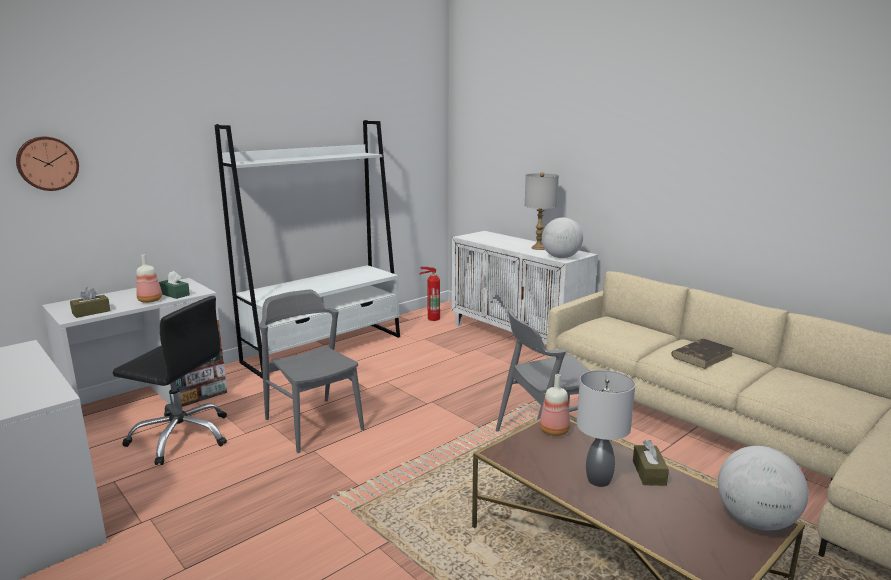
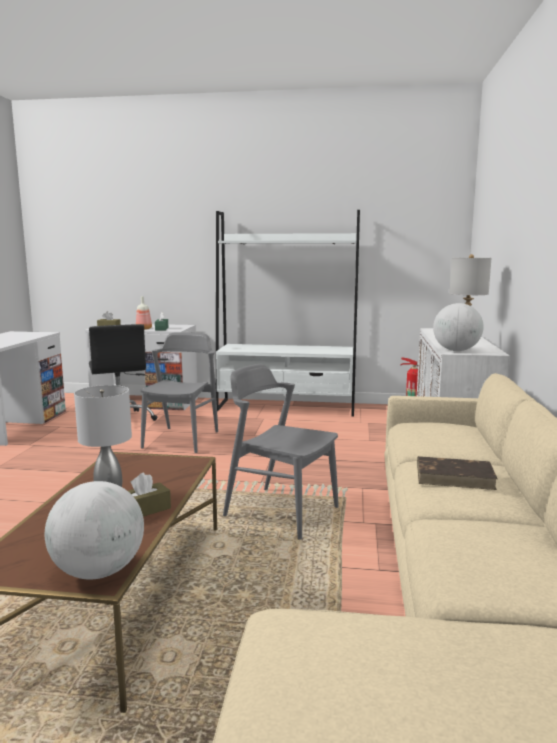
camera: 50 degrees right, 5 degrees down
wall clock [16,137,79,191] -> none
bottle [540,374,570,436] -> none

